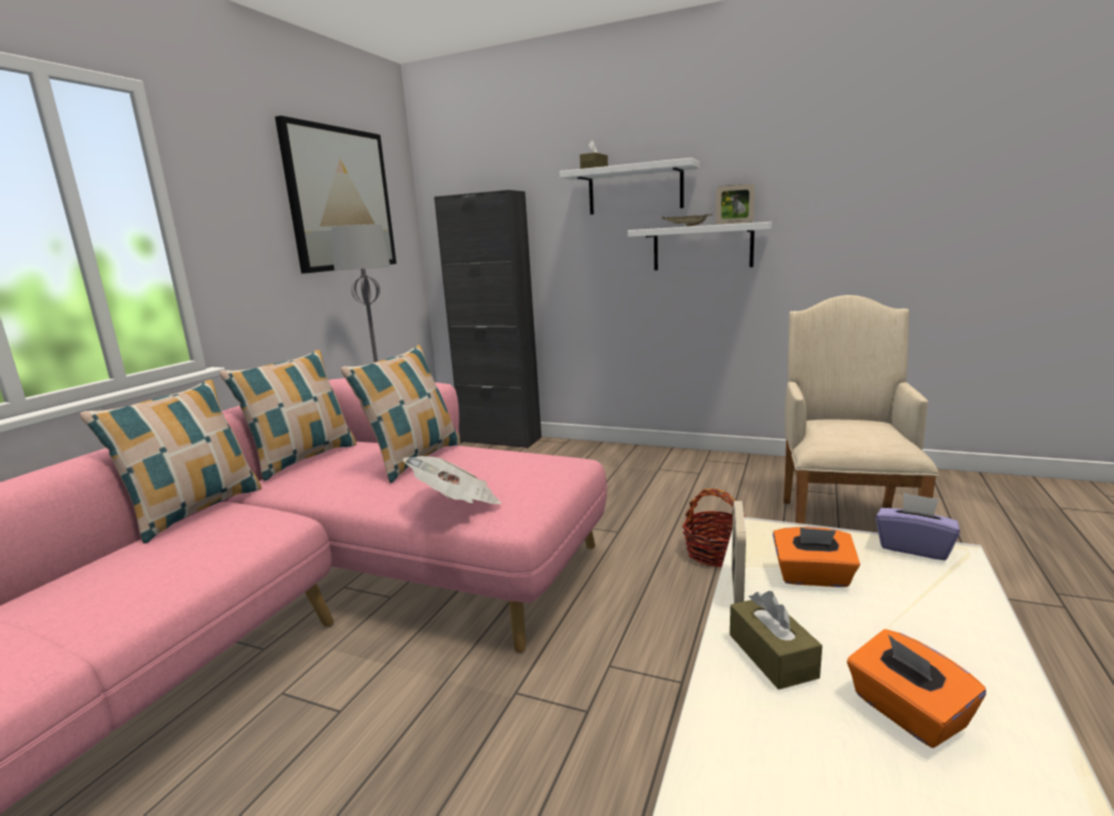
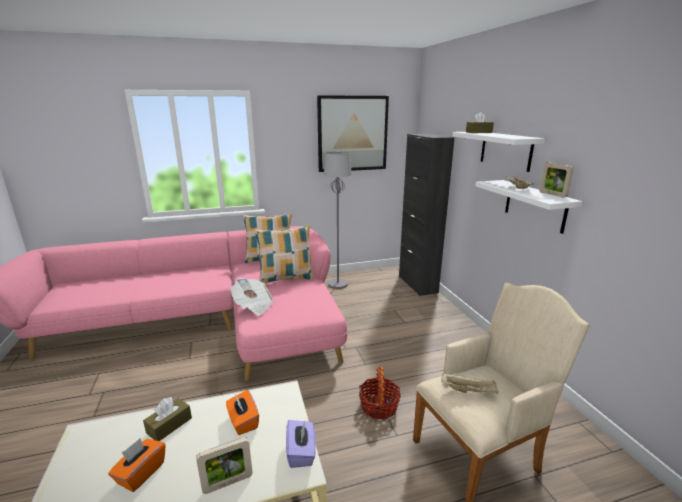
camera: 50 degrees right, 5 degrees up
pillow [80,380,262,544] -> none
picture frame [732,501,746,604] -> picture frame moved to [196,437,253,494]
none -> beige tray [441,372,499,394]

